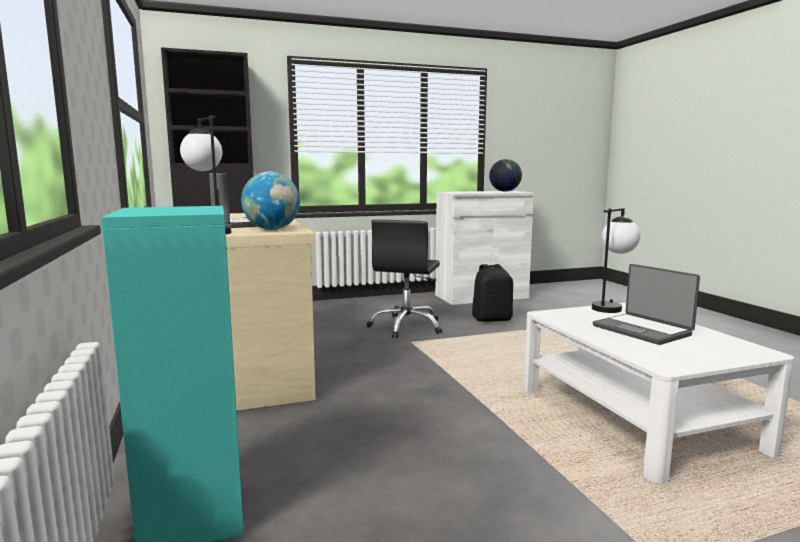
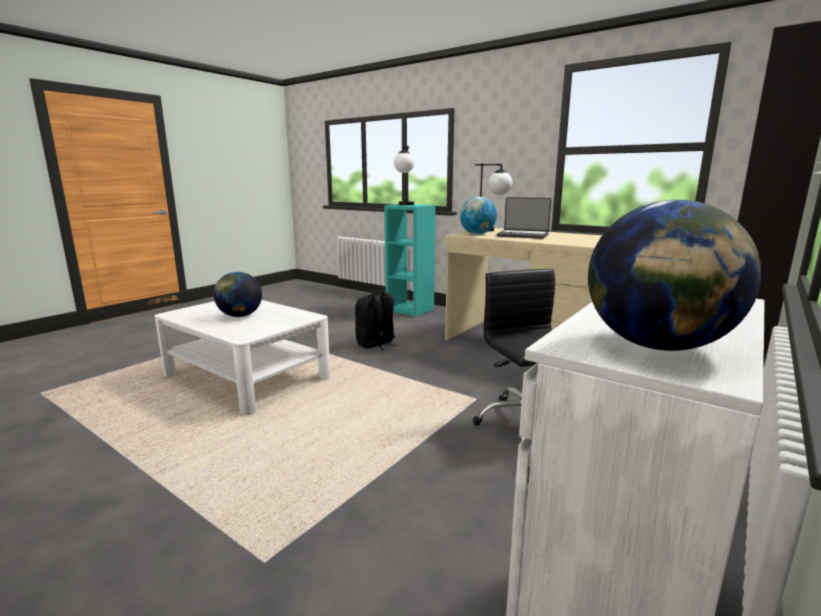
camera: 145 degrees right, 5 degrees up
black backpack [472,264,513,322] -> black backpack moved to [355,292,398,350]
table lamp [592,208,640,313] -> table lamp moved to [394,145,414,205]
laptop [593,264,700,345] -> globe [214,272,262,317]

